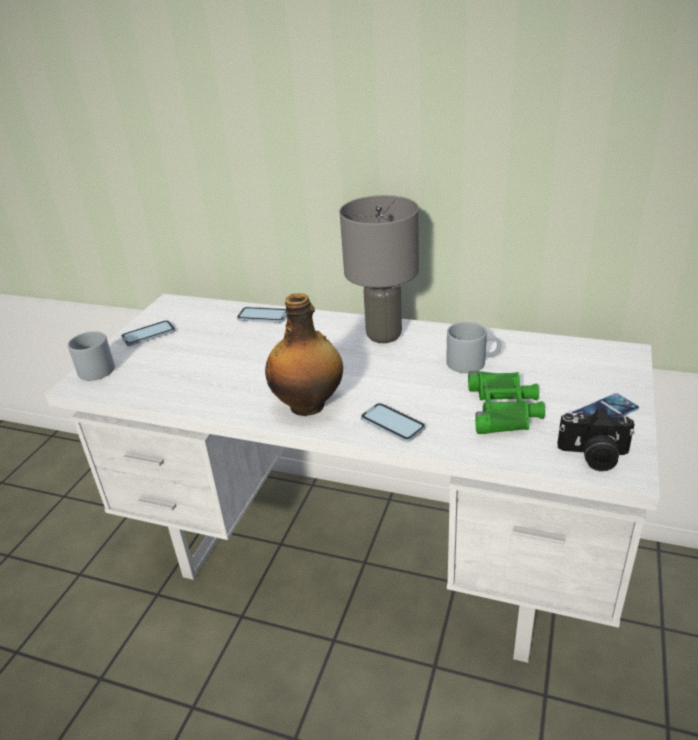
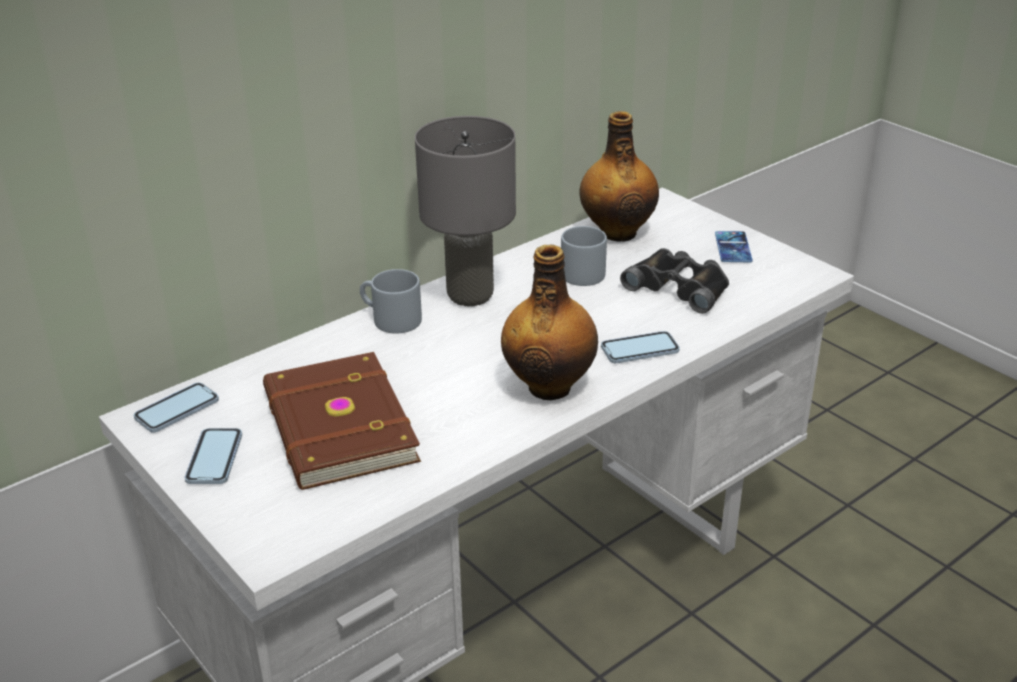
camera: 60 degrees left, 0 degrees up
grey mug [68,331,115,381] -> grey mug moved to [360,269,422,334]
phone [237,307,288,323] -> phone moved to [134,383,219,432]
green binoculars [468,371,545,434] -> black binoculars [620,248,729,314]
camera [557,409,635,471] -> none
none -> brown book [263,352,421,490]
none -> bottle [579,111,659,242]

